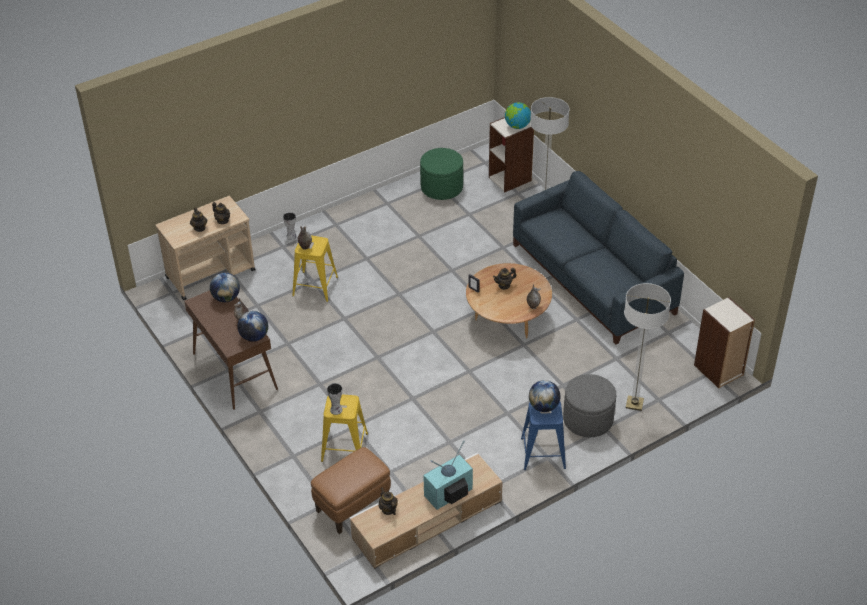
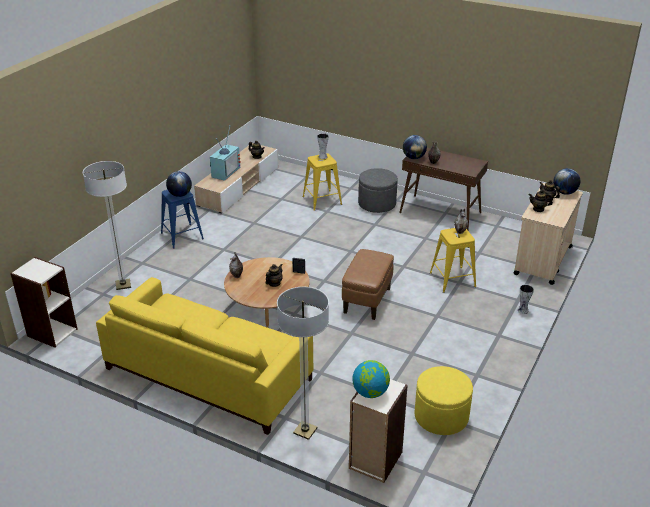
camera: 150 degrees right, 10 degrees down
globe [210,273,240,302] -> globe moved to [553,168,581,195]
brown ottoman [311,447,391,534] -> brown ottoman moved to [342,249,394,320]
green ottoman [420,148,463,200] -> yellow ottoman [414,366,473,435]
blue sofa [513,171,684,344] -> yellow sofa [96,277,313,435]
grey ottoman [563,374,616,437] -> grey ottoman moved to [358,168,398,213]

